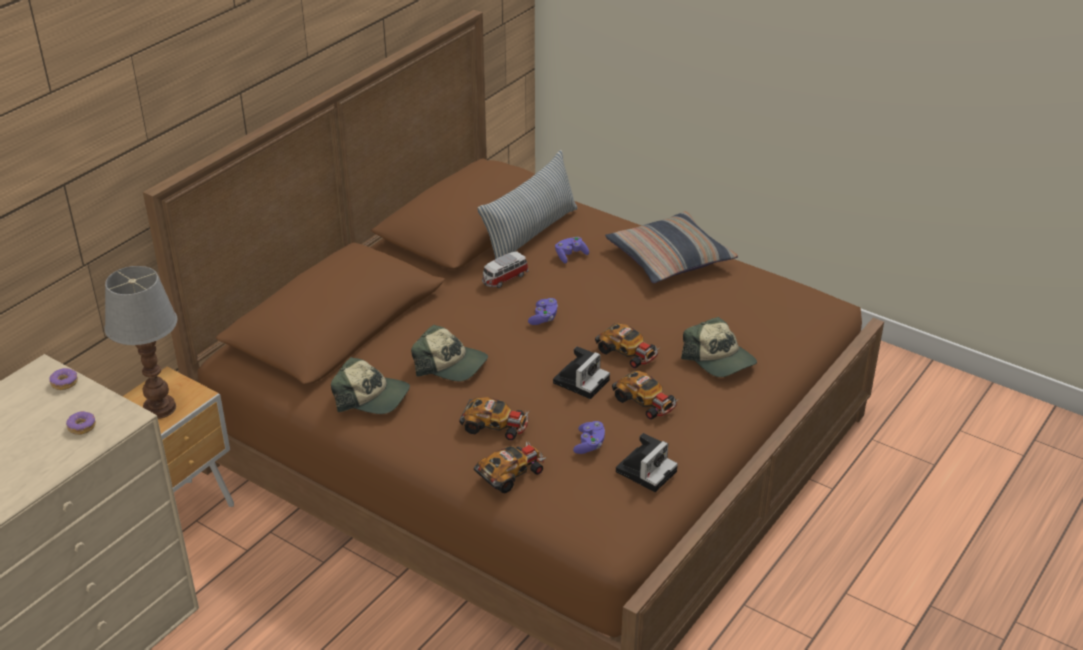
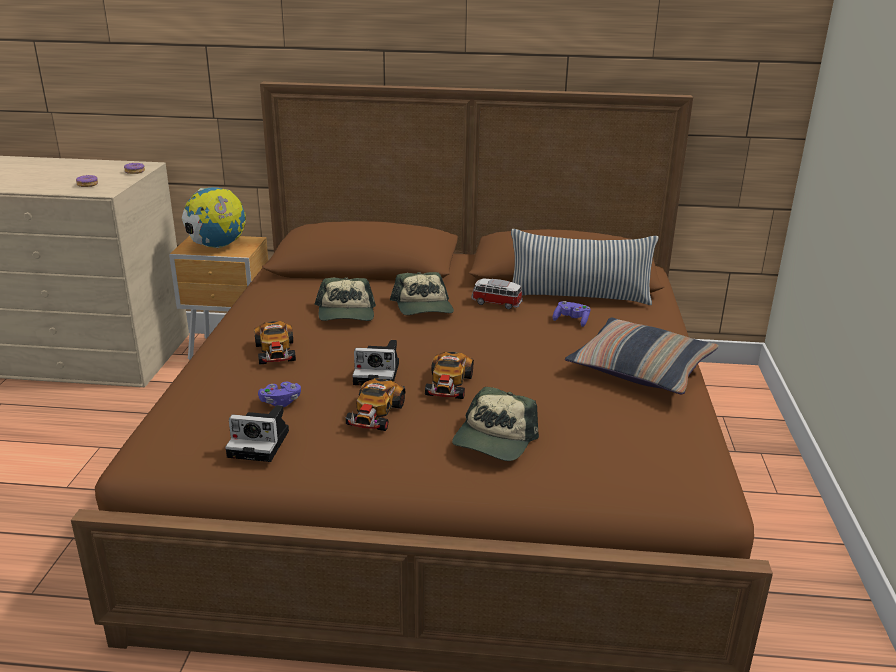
camera: 60 degrees right, 10 degrees down
table lamp [104,266,177,419] -> globe [182,187,246,248]
cap [331,357,410,414] -> cap moved to [390,272,454,315]
toy car [474,440,546,494] -> none
purple game controller [528,298,558,325] -> none

